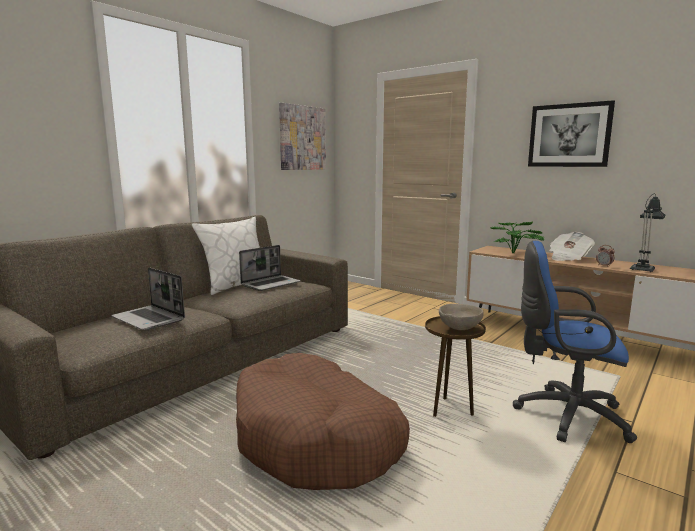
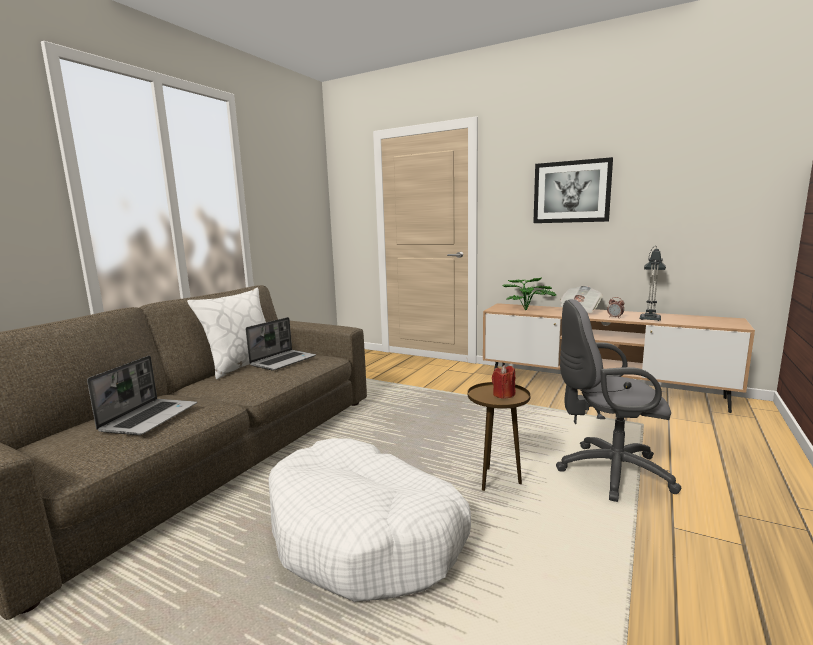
camera: 10 degrees left, 0 degrees up
laptop [111,267,185,330] -> laptop turned 105 degrees counterclockwise [87,356,197,435]
brown dog bed [236,353,410,490] -> white dog bed [268,438,471,602]
picture [279,103,326,170] -> none
beige bowl [439,304,484,330] -> red candle [492,365,515,399]
blue office chair [513,241,637,443] -> grey office chair [556,299,681,502]

